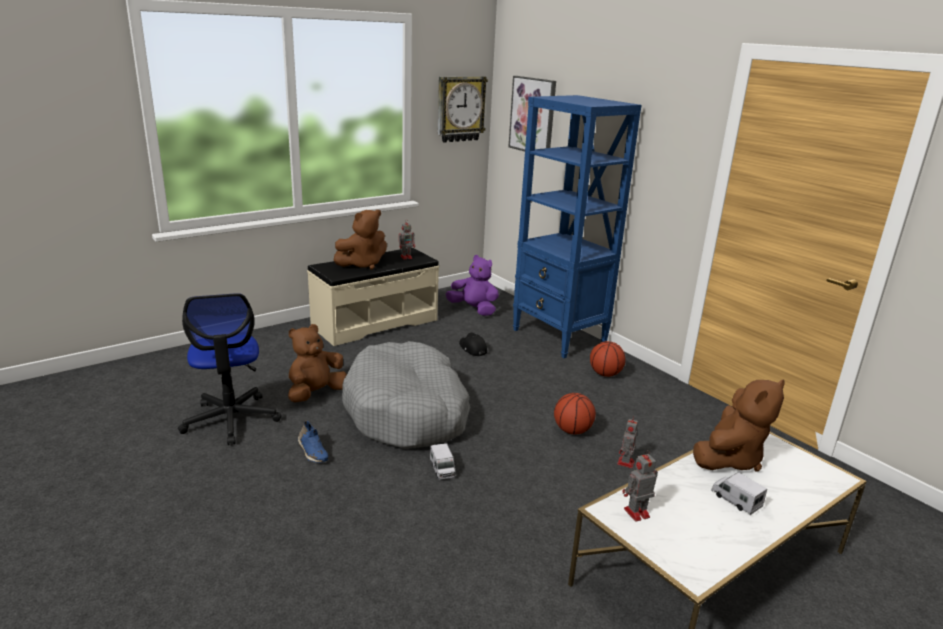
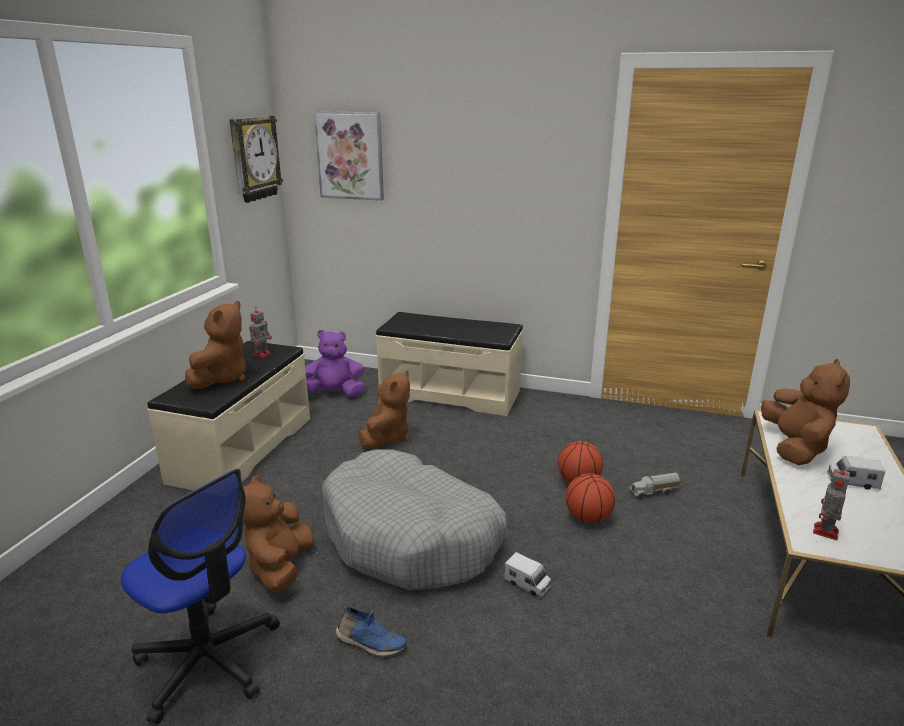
camera: 35 degrees left, 0 degrees up
black cap [459,333,487,356] -> brown plush toy [359,370,410,449]
blue bookcase [513,95,641,358] -> beige bench [376,312,523,416]
basketball [590,341,626,377] -> basketball moved to [566,473,615,523]
toy robot [617,416,638,468] -> toy truck [629,473,680,499]

